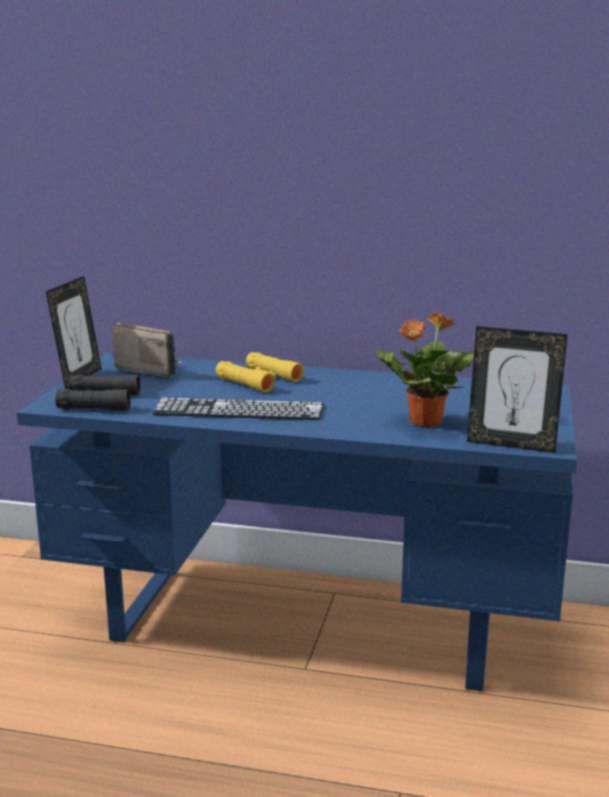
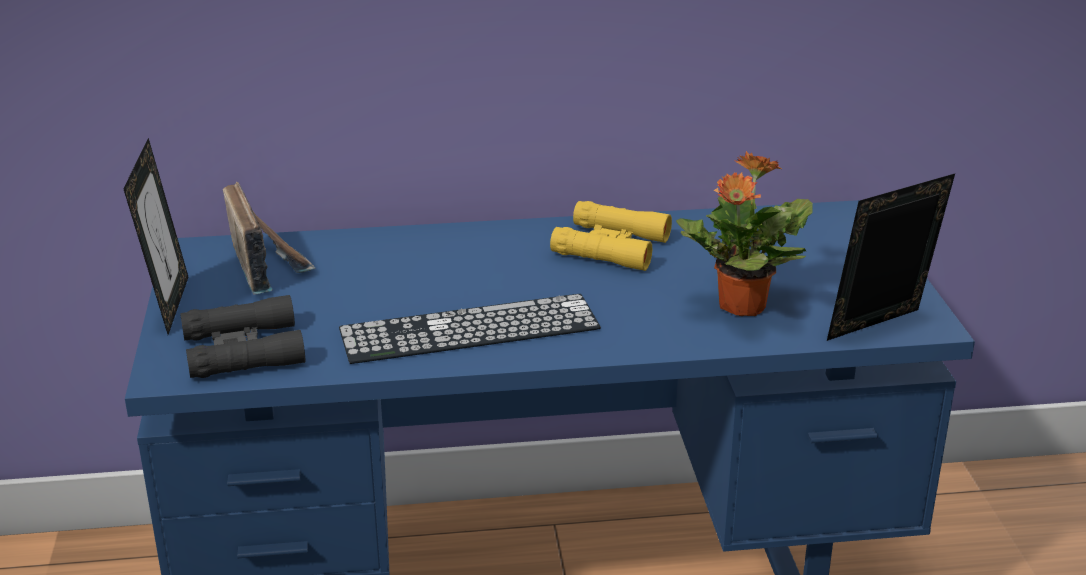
camera: 20 degrees left, 10 degrees up
radio [111,323,182,377] -> radio turned 60 degrees clockwise [223,182,316,295]
yellow binoculars [216,352,304,392] -> yellow binoculars moved to [550,201,672,271]
picture frame [467,326,568,453] -> picture frame turned 150 degrees clockwise [827,174,955,341]

